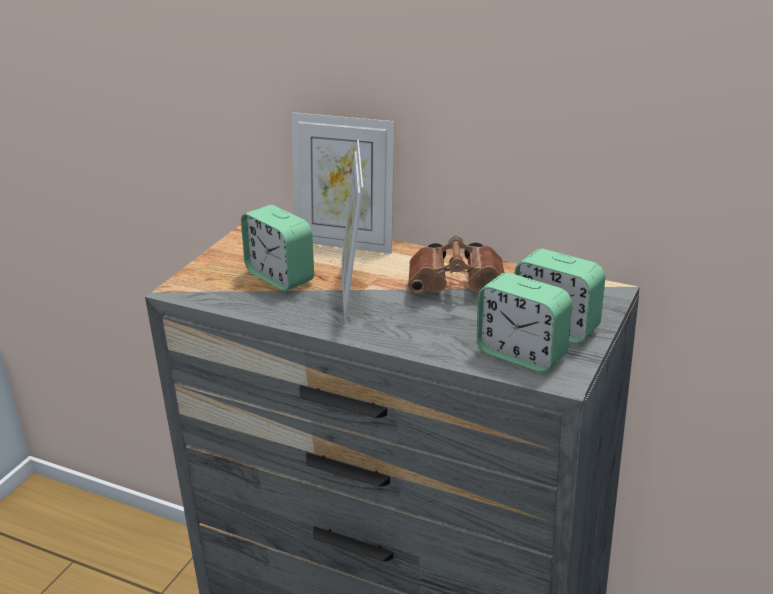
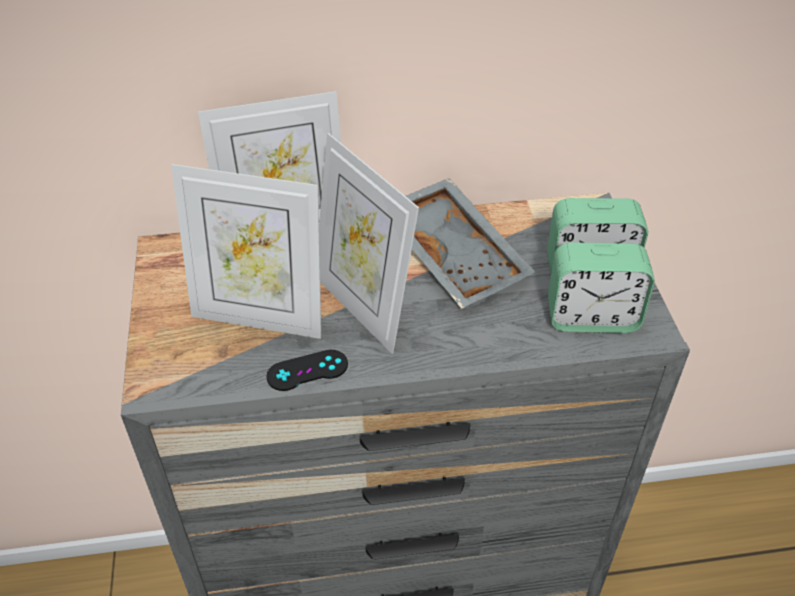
camera: 35 degrees left, 15 degrees up
alarm clock [241,205,314,291] -> picture frame [171,164,321,339]
brown binoculars [408,236,504,294] -> grey tray [406,178,535,309]
none -> black game controller [266,350,348,391]

